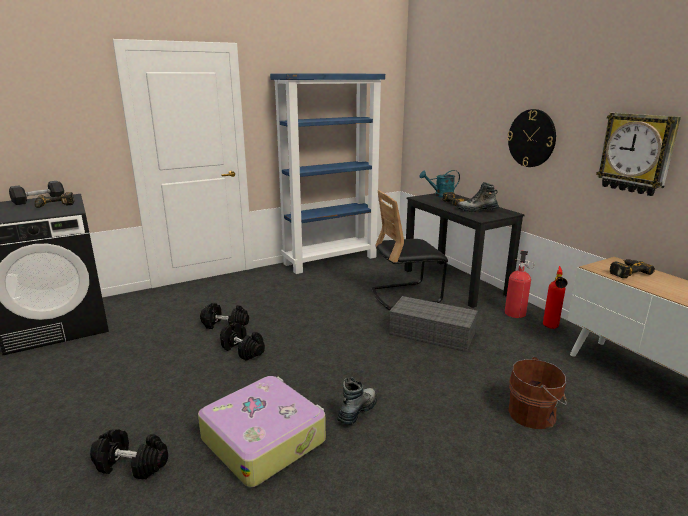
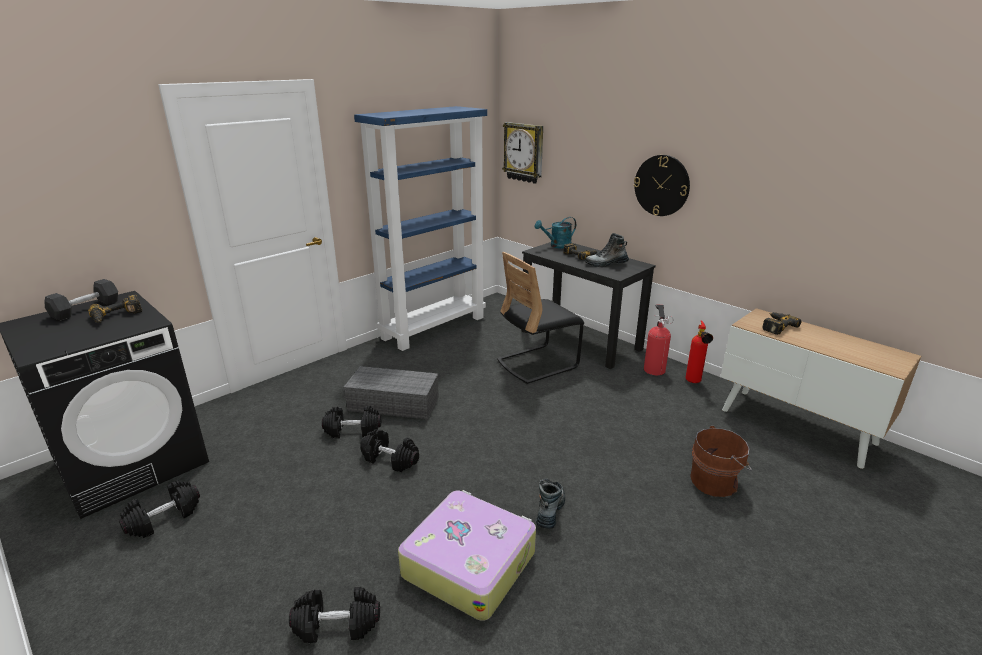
camera: 15 degrees left, 5 degrees up
grey storage box [389,296,478,352] -> grey storage box moved to [343,366,439,420]
wall clock [596,113,681,196] -> wall clock moved to [502,122,543,184]
none -> black dumbbell [119,480,200,538]

